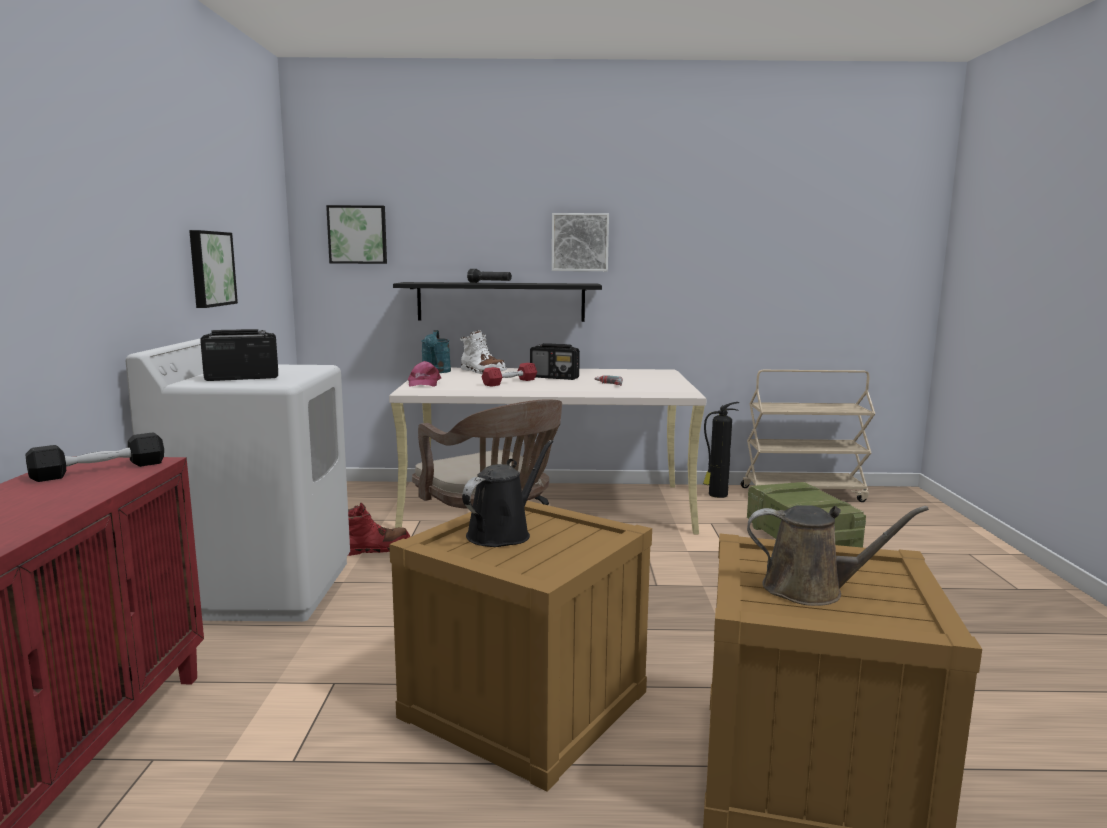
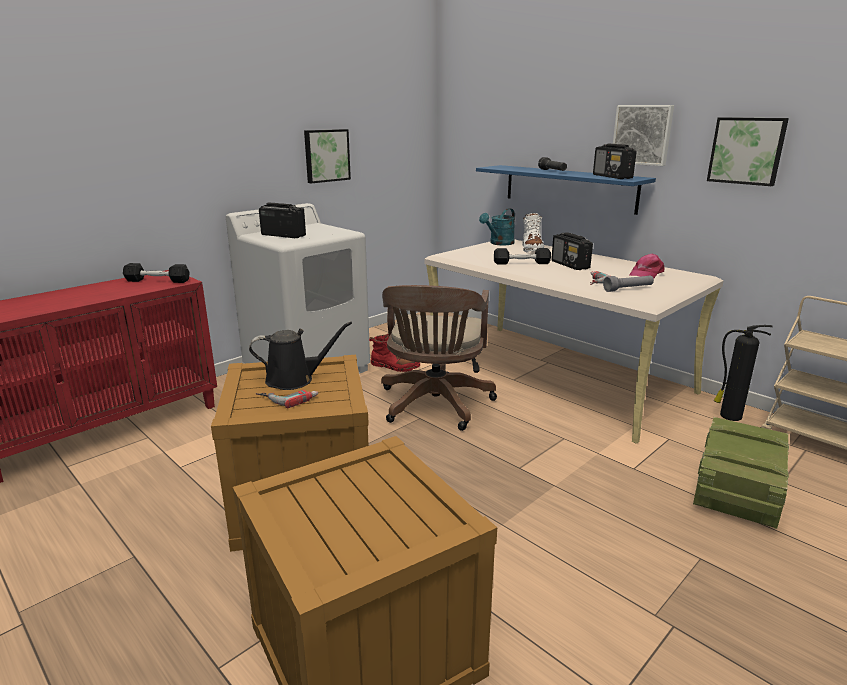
camera: 45 degrees right, 10 degrees up
picture [326,205,387,264] -> picture moved to [707,117,789,186]
black shelf [393,282,602,322] -> blue shelf [476,165,656,215]
pink cap [408,361,441,387] -> pink cap moved to [630,253,664,279]
red dumbbell [482,363,537,387] -> black dumbbell [494,248,551,265]
brown watering can [747,505,929,606] -> none
none -> power drill [256,390,318,408]
none -> radio [593,144,637,179]
none -> grey flashlight [603,276,654,292]

